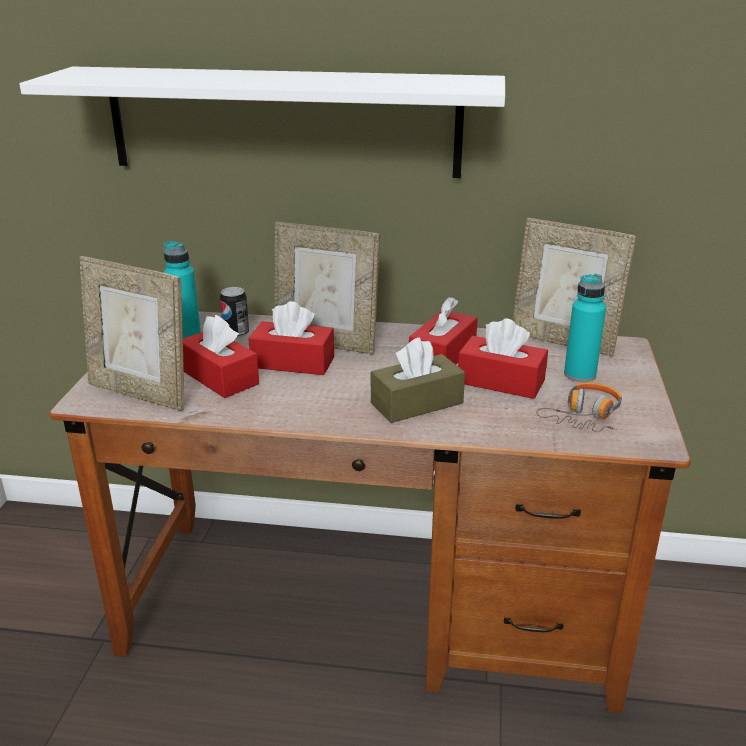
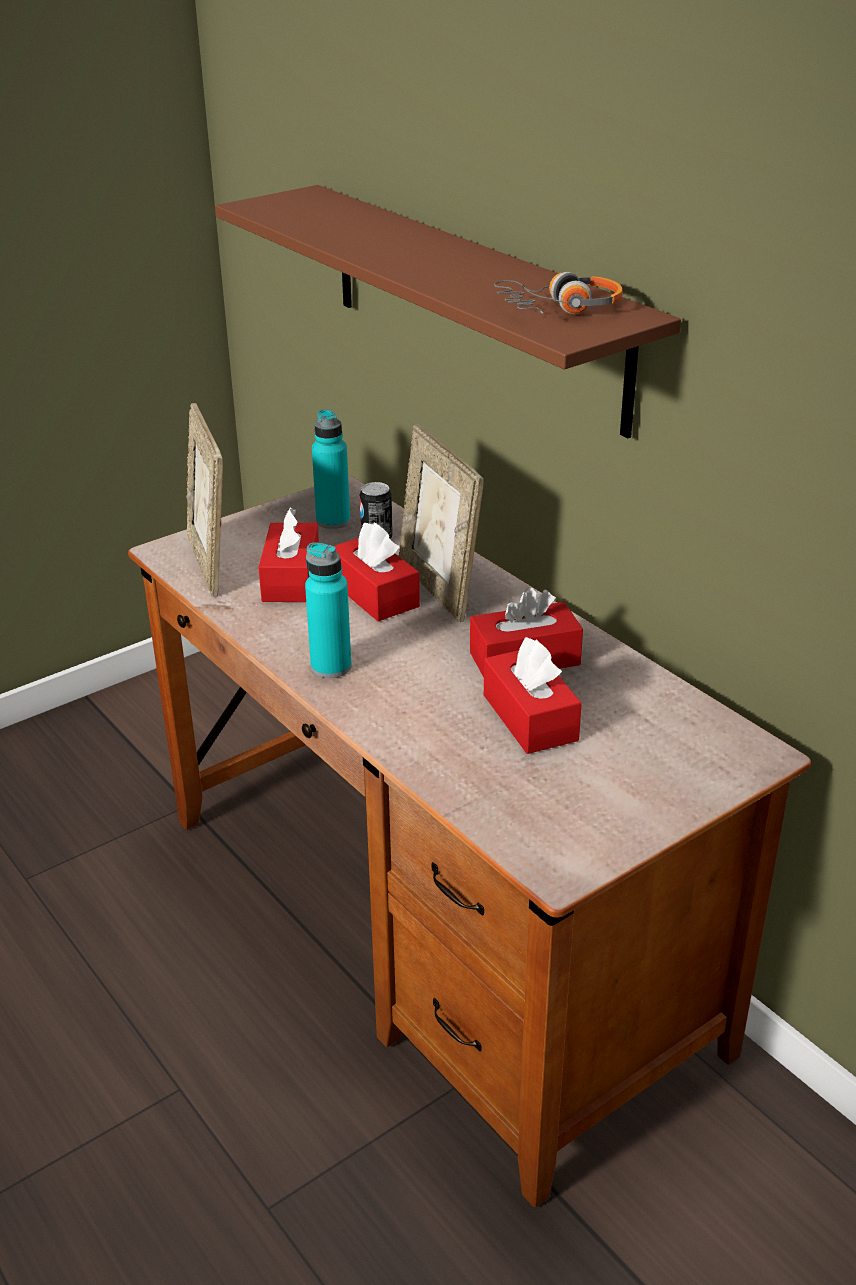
camera: 45 degrees right, 5 degrees up
white shelf [19,67,505,178] -> brown shelf [215,185,681,438]
brown tissue box [371,337,465,423] -> none
picture frame [513,218,636,357] -> none
headphones [536,383,622,432] -> headphones moved to [494,272,623,314]
turquoise bottle [564,274,606,382] -> turquoise bottle moved to [305,542,352,678]

